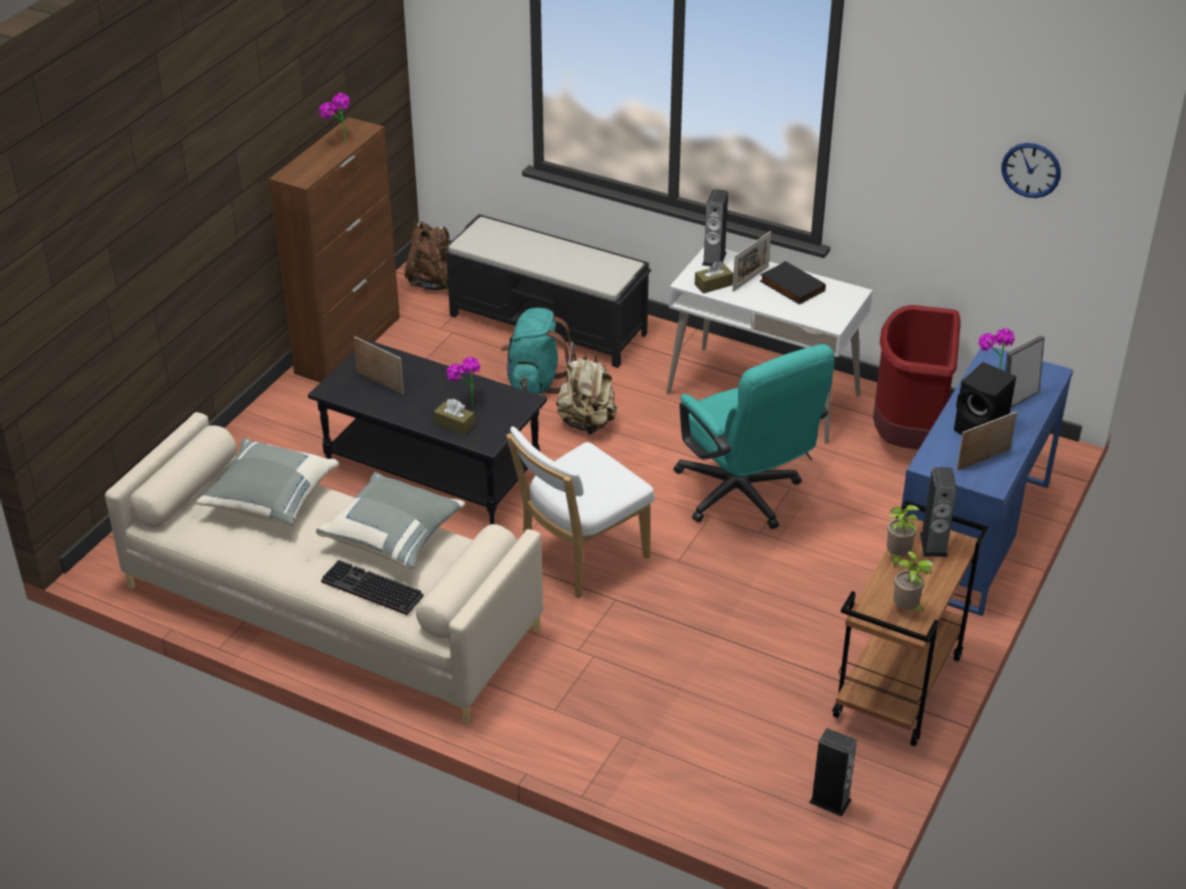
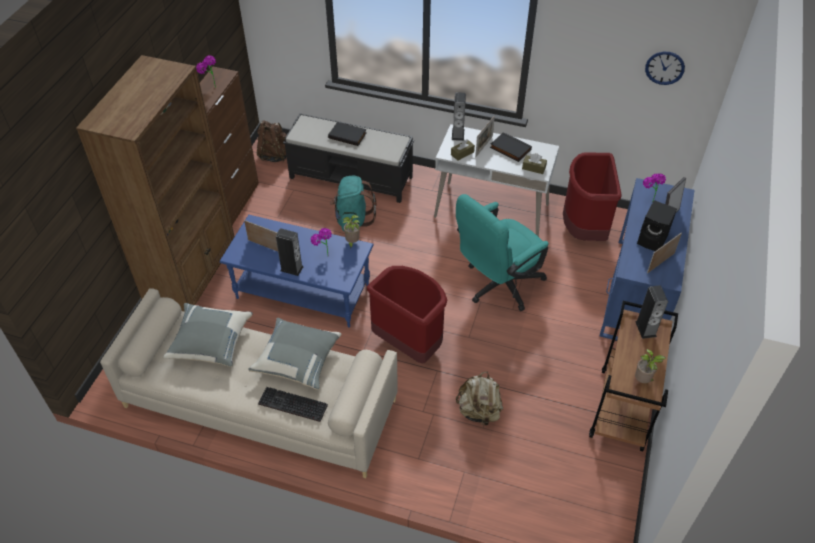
camera: 10 degrees left, 10 degrees up
black coffee table [308,339,547,525] -> blue coffee table [220,215,374,328]
brown tissue box [434,399,475,435] -> brown tissue box moved to [522,153,547,174]
white chair [506,427,654,599] -> red trash can [367,266,447,363]
beige backpack [556,352,617,434] -> beige backpack moved to [456,372,503,426]
turquoise office chair [673,344,834,529] -> turquoise office chair turned 90 degrees clockwise [456,194,548,311]
speaker [809,728,857,817] -> speaker moved to [276,228,304,276]
potted plant [887,505,920,568] -> potted plant moved to [342,215,360,249]
none -> brown bookcase [76,55,235,312]
none -> black book [328,122,367,146]

